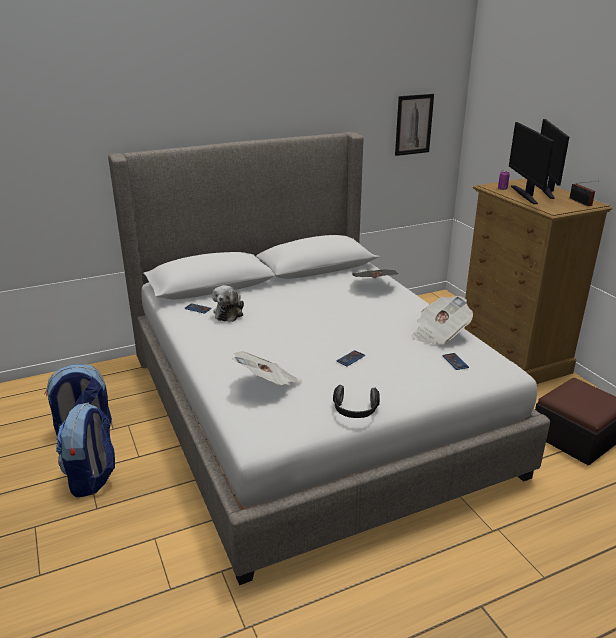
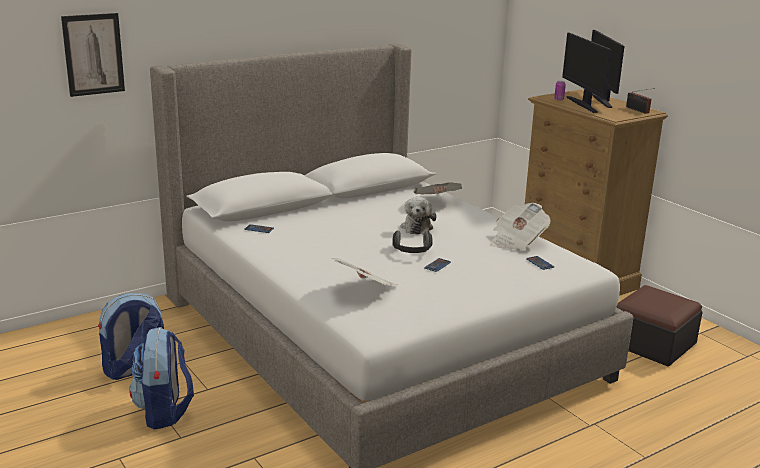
camera: 10 degrees left, 5 degrees down
plush toy [212,285,244,322] -> plush toy moved to [401,197,436,234]
headphones [333,385,380,418] -> headphones moved to [392,231,433,253]
picture [395,94,434,156] -> picture moved to [61,13,125,97]

